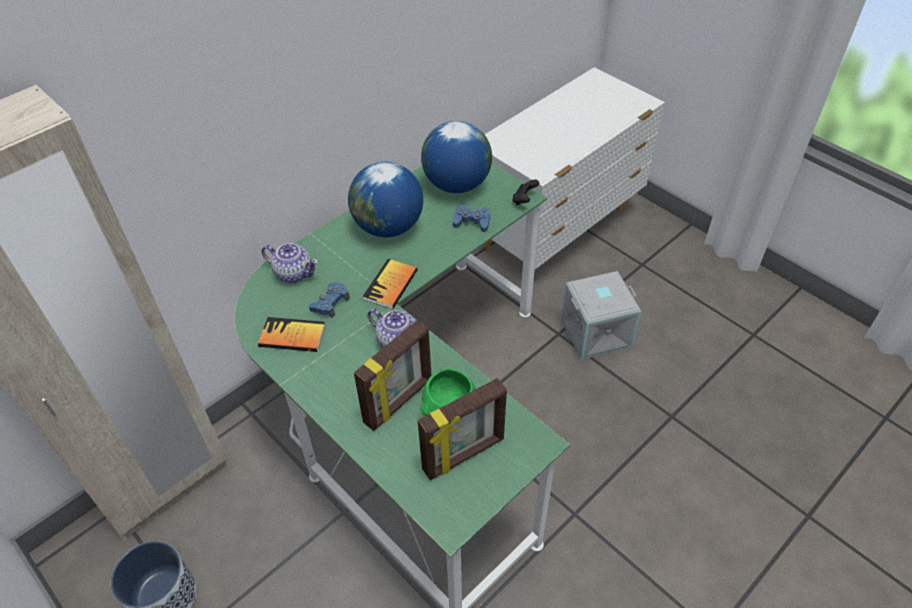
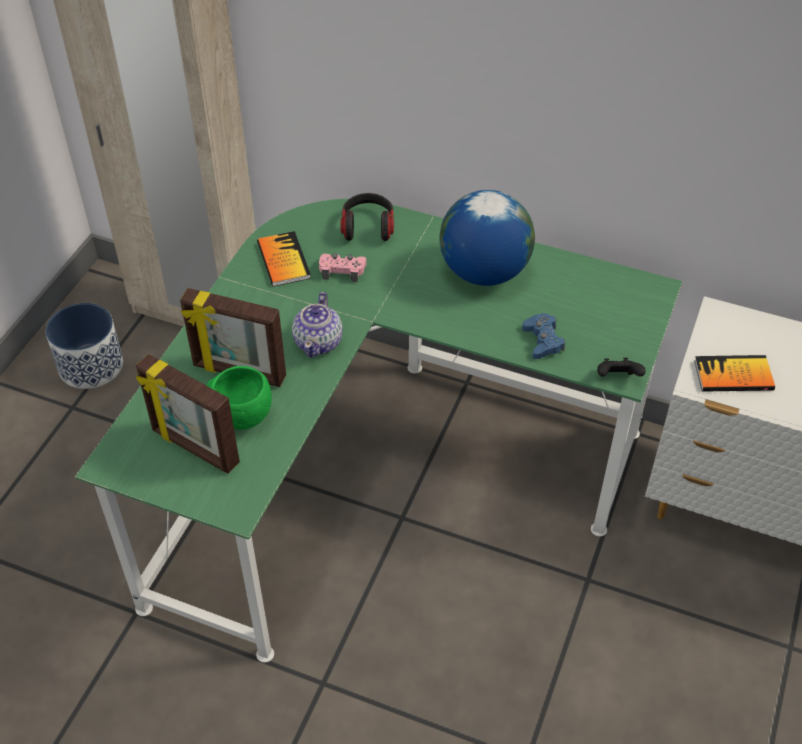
camera: 65 degrees right, 0 degrees up
teapot [261,243,318,283] -> headphones [341,193,394,241]
blue game controller [309,283,350,318] -> pink game controller [319,253,366,282]
book [363,259,418,309] -> book moved to [694,355,775,392]
globe [421,121,492,193] -> none
grey storage box [561,271,642,360] -> none

